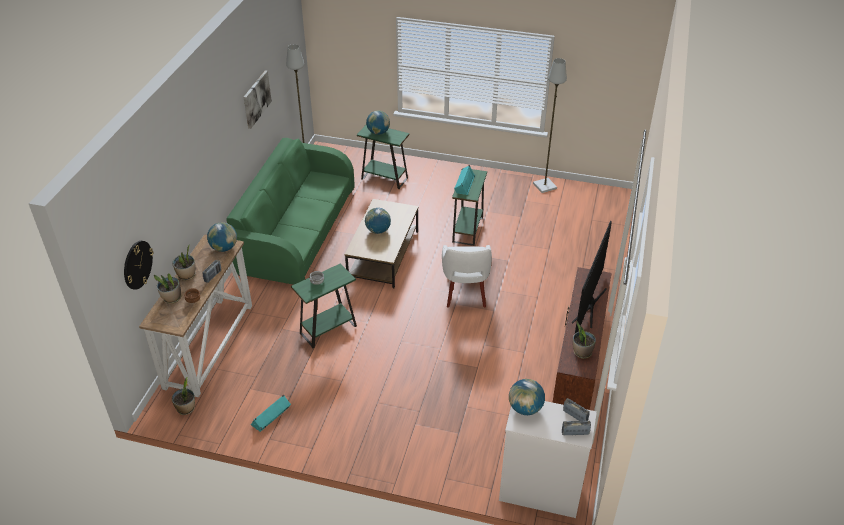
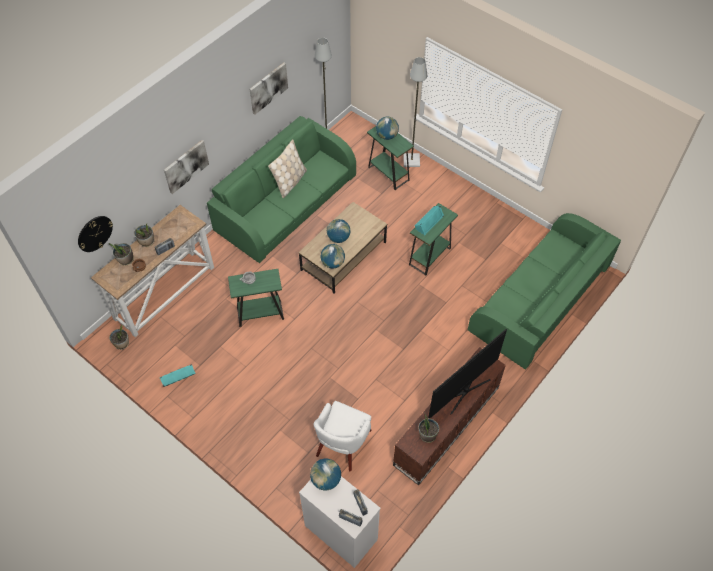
camera: 25 degrees right, 15 degrees up
globe [207,222,237,252] -> globe moved to [321,244,345,268]
white armchair [442,245,492,307] -> white armchair moved to [314,401,371,471]
grey floor lamp [533,58,567,193] -> grey floor lamp moved to [403,57,427,167]
none -> picture [164,140,209,194]
none -> beige pillow [268,139,307,198]
none -> green sofa [468,213,621,370]

